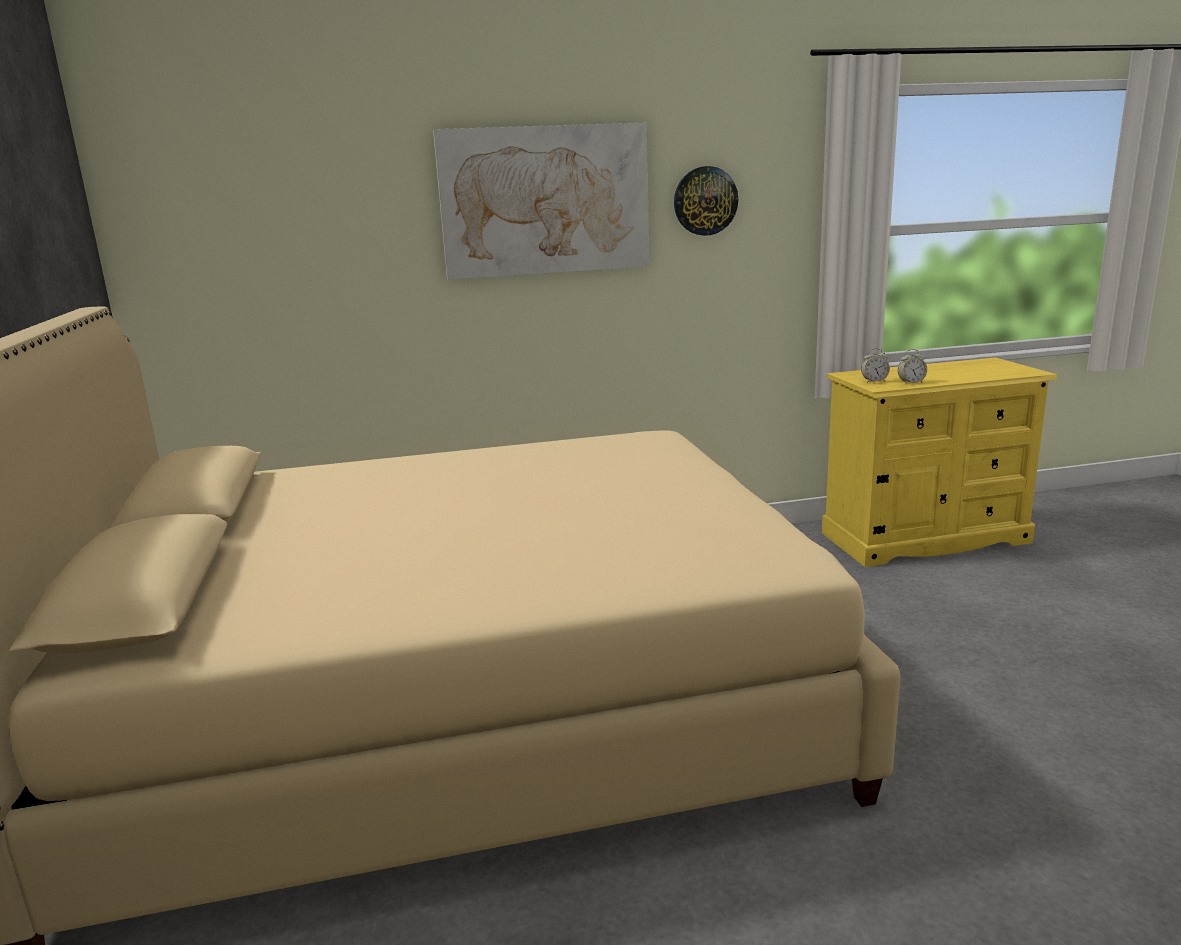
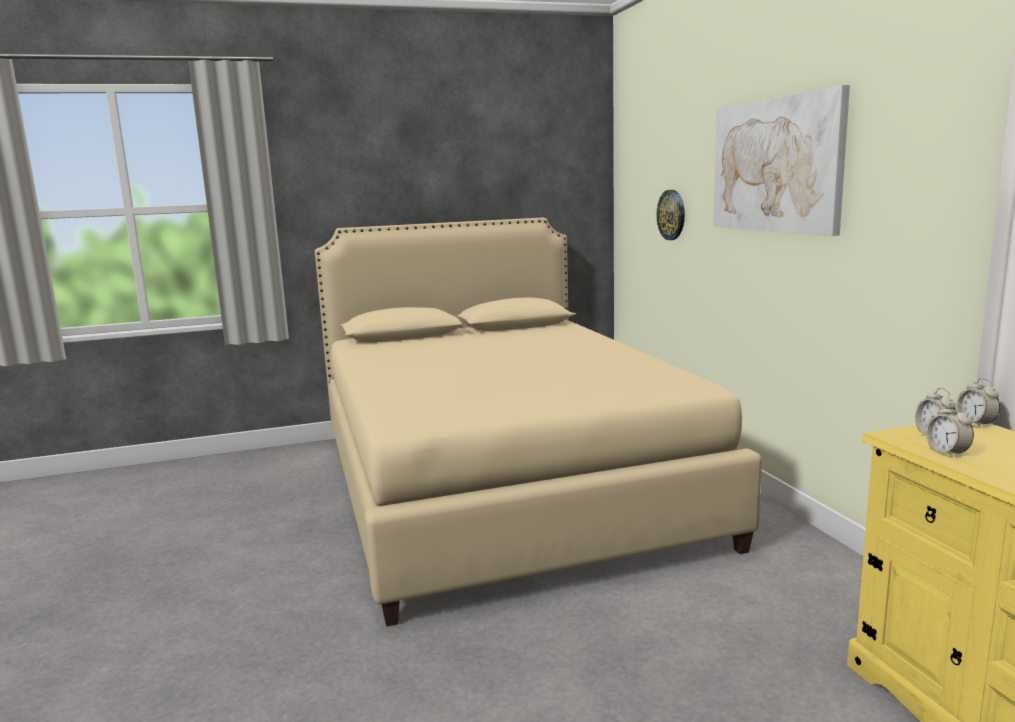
camera: 85 degrees right, 5 degrees down
wall clock [674,166,738,236] -> wall clock moved to [657,190,685,240]
none -> alarm clock [956,378,1000,427]

